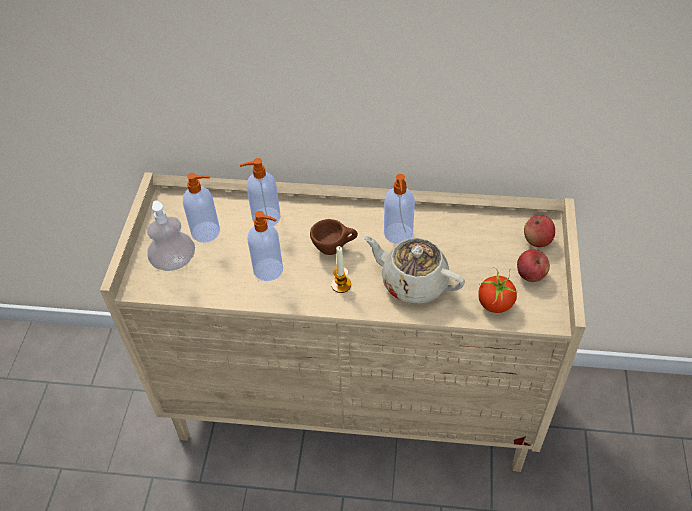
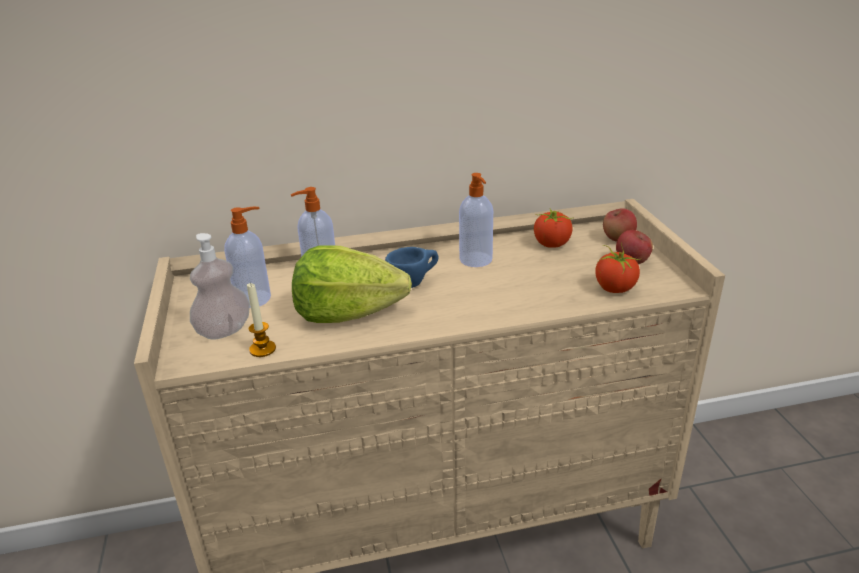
camera: 20 degrees left, 20 degrees down
soap dispenser [247,211,283,281] -> lettuce [292,245,412,323]
brown cup [310,219,358,255] -> blue cup [385,247,439,288]
candle [331,246,351,293] -> candle moved to [247,282,276,357]
beige teapot [364,236,465,304] -> none
none -> tomato [534,208,574,248]

